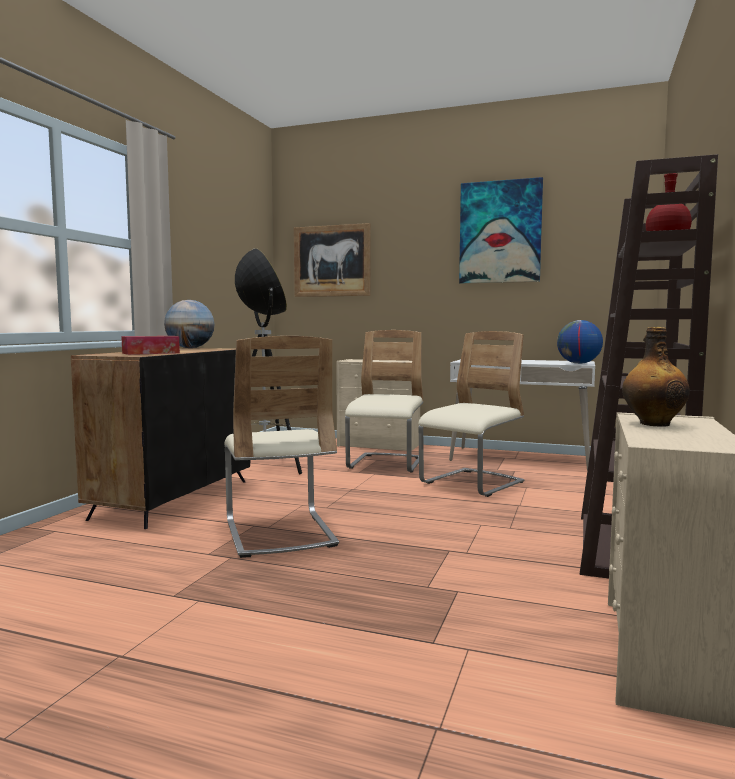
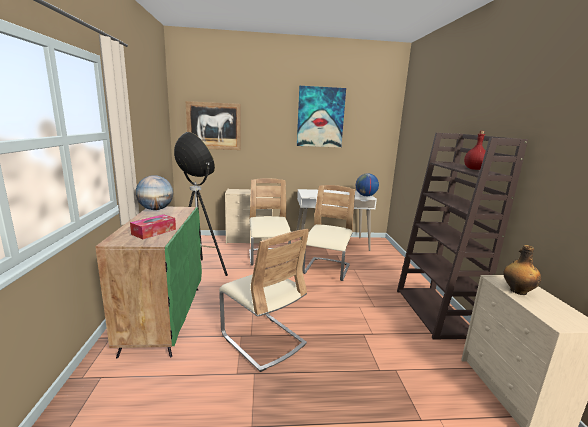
camera: 25 degrees left, 10 degrees up
black cabinet [71,348,251,529] -> green cabinet [95,207,202,359]

